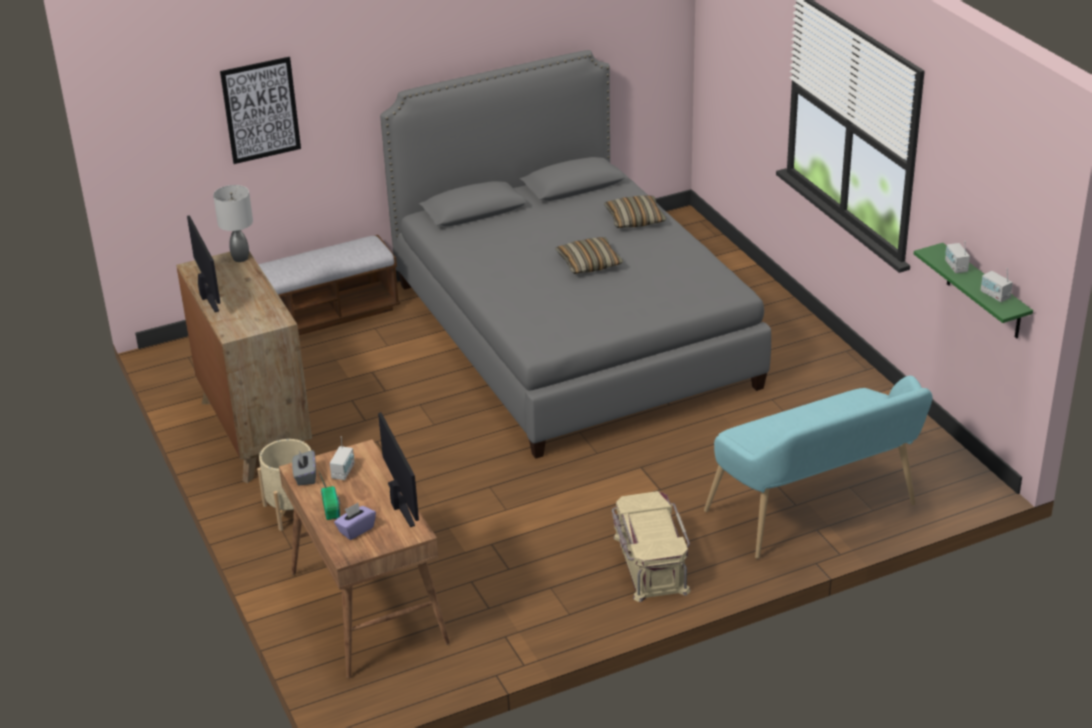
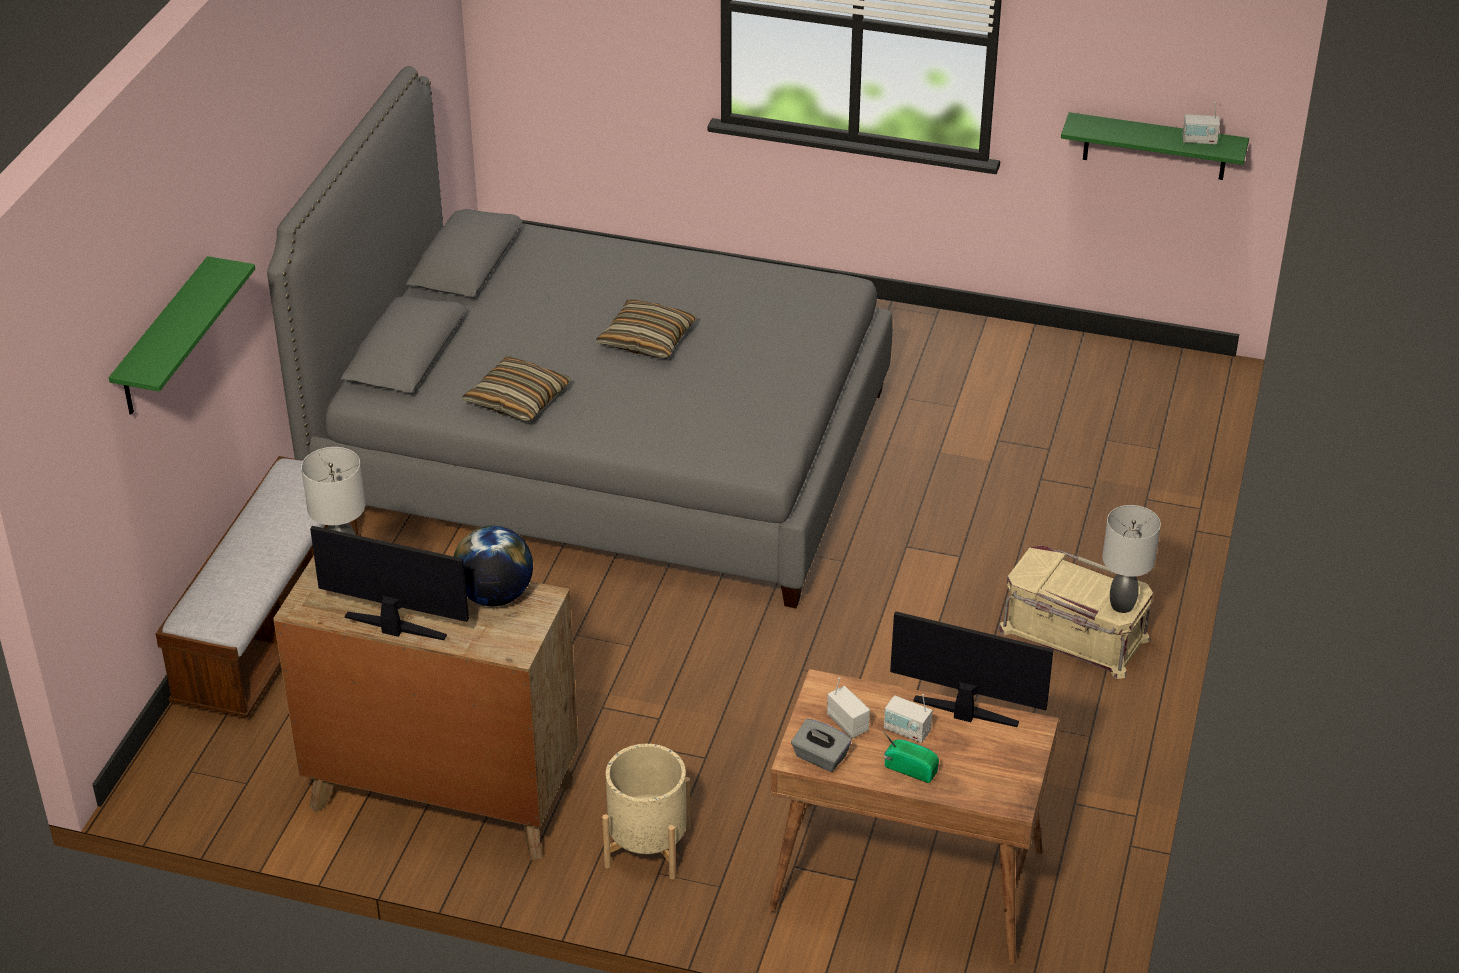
camera: 50 degrees left, 5 degrees up
picture [220,57,301,164] -> green shelf [109,256,255,415]
purple tissue box [334,503,376,540] -> none
pillow [604,195,666,228] -> pillow moved to [462,356,571,422]
turquoise bench [704,376,932,559] -> none
radio [945,241,970,273] -> radio moved to [884,694,932,743]
none -> globe [453,526,533,606]
none -> grey table lamp [1102,505,1161,613]

